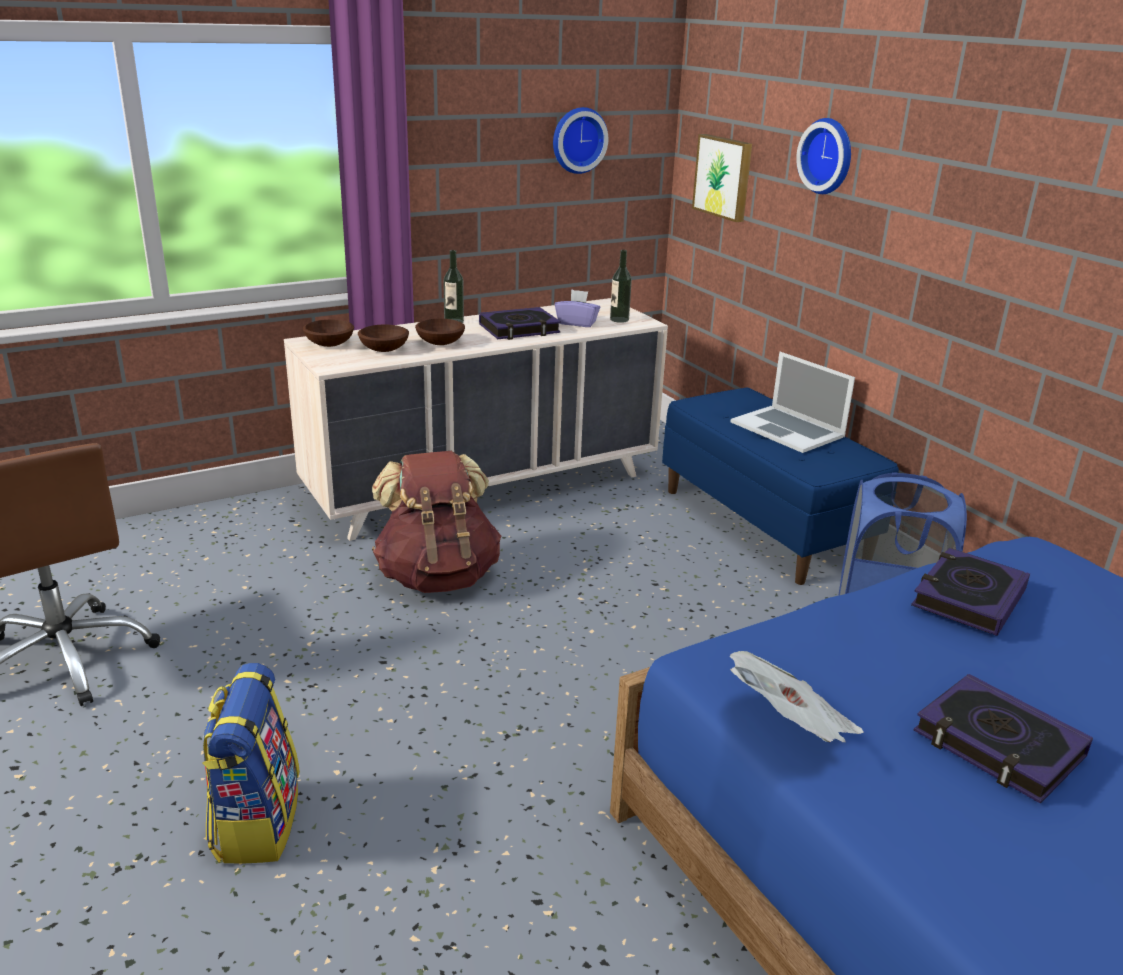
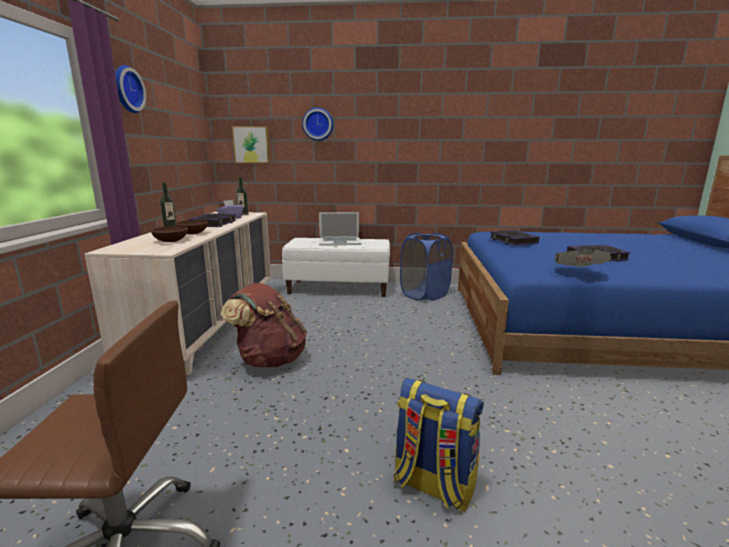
camera: 55 degrees left, 10 degrees down
brown bowl [303,320,354,347] -> none
wall clock [553,107,608,174] -> wall clock moved to [115,65,146,113]
blue bench [662,387,899,585] -> white bench [282,238,390,297]

